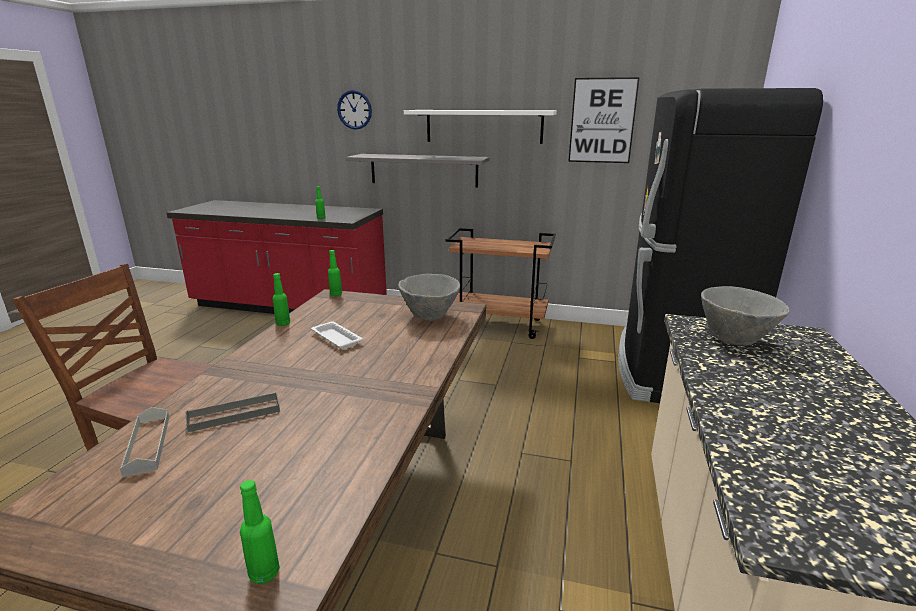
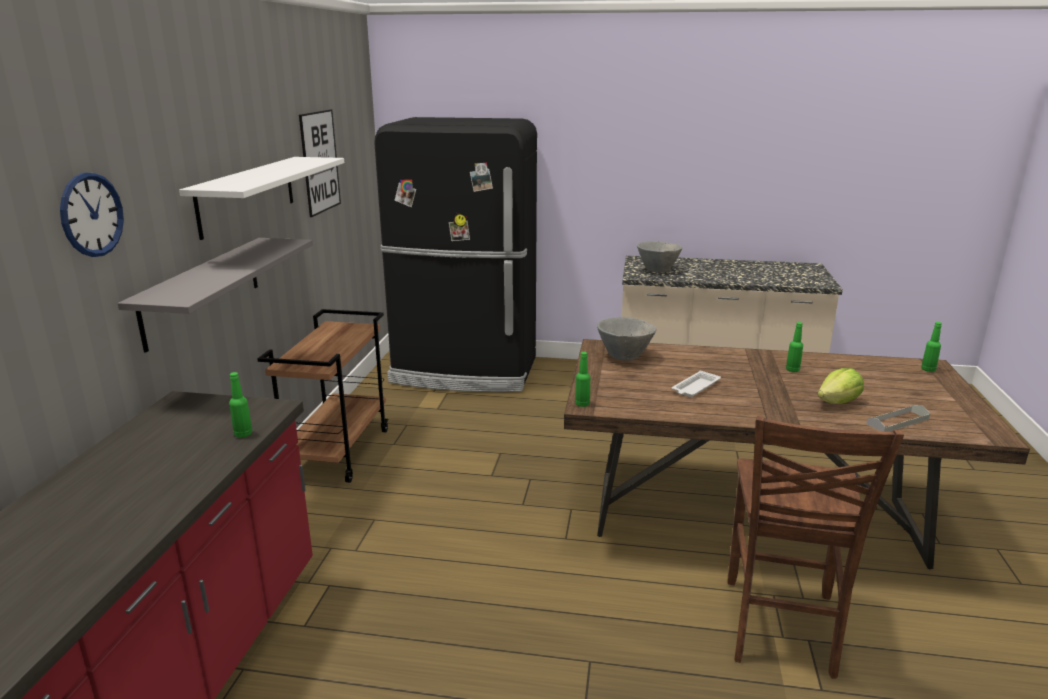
camera: 95 degrees left, 0 degrees up
grey tray [185,392,280,432] -> lettuce [818,368,864,404]
green bottle [272,273,290,326] -> green bottle moved to [786,322,803,372]

